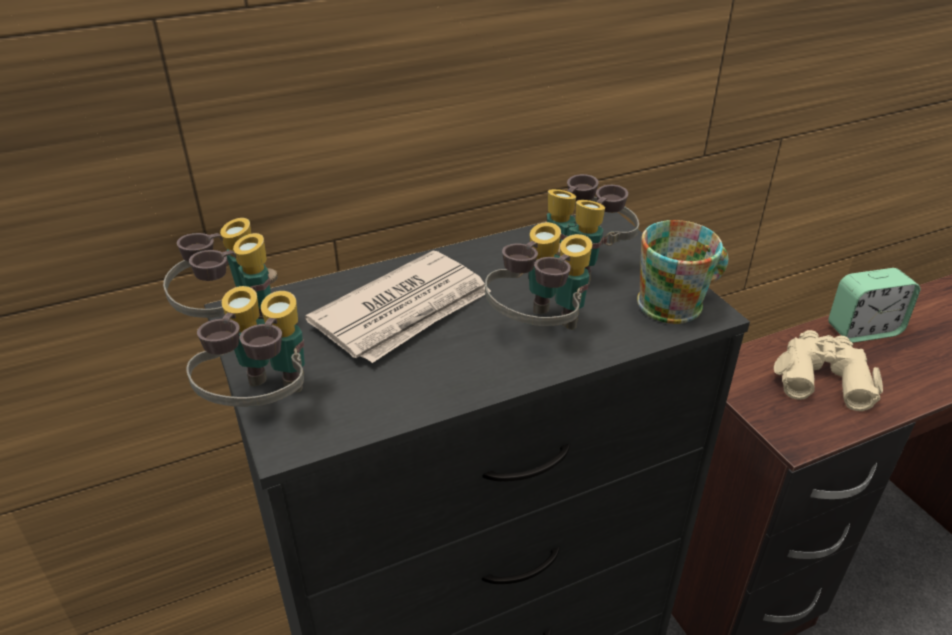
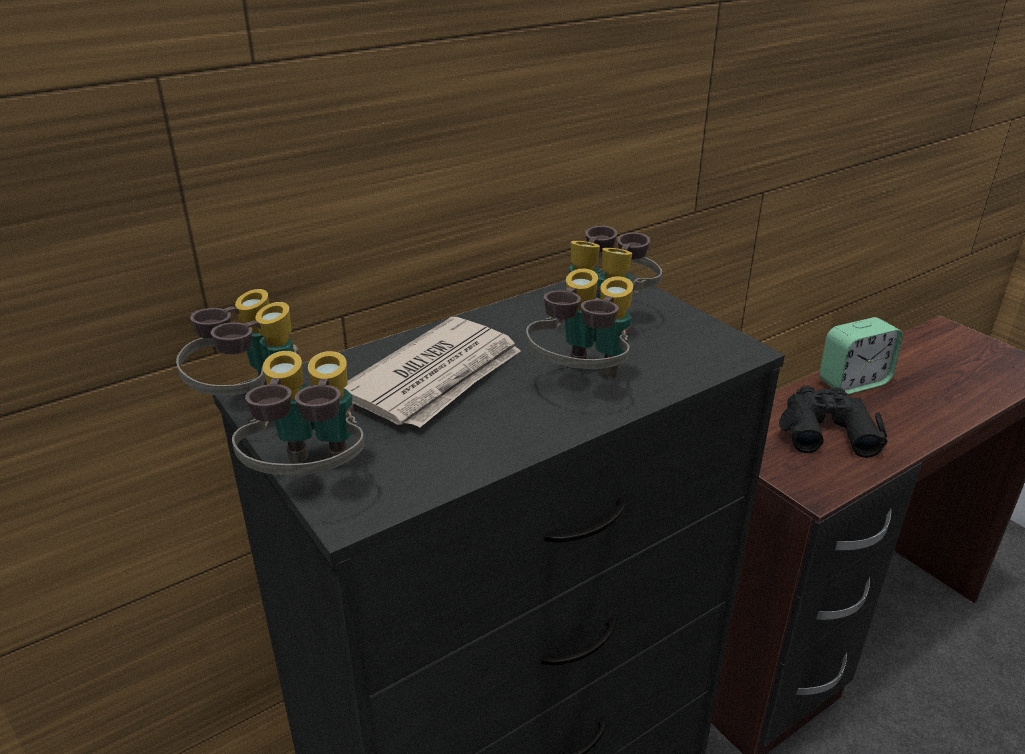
camera: 10 degrees left, 5 degrees down
mug [637,220,728,324] -> none
beige binoculars [774,330,883,411] -> black binoculars [779,385,888,458]

